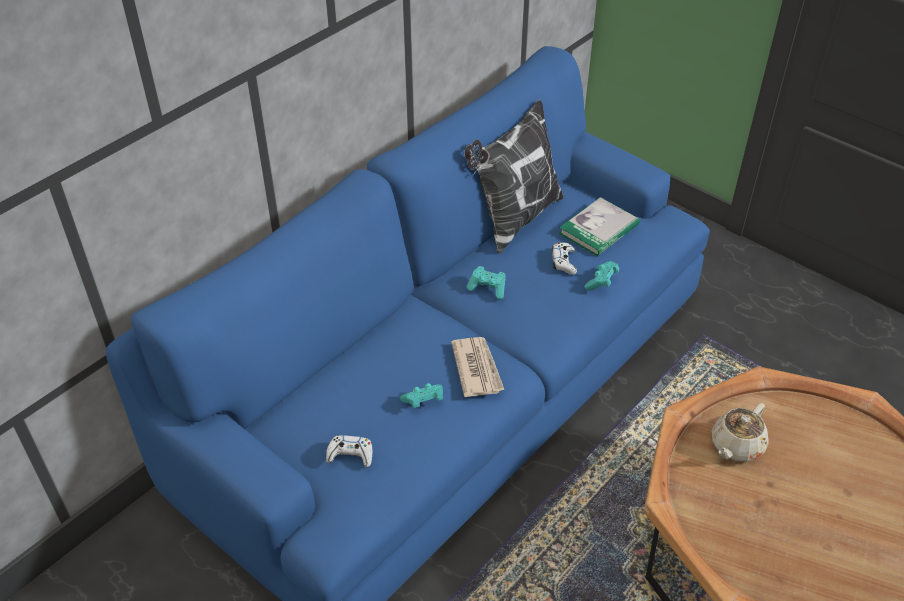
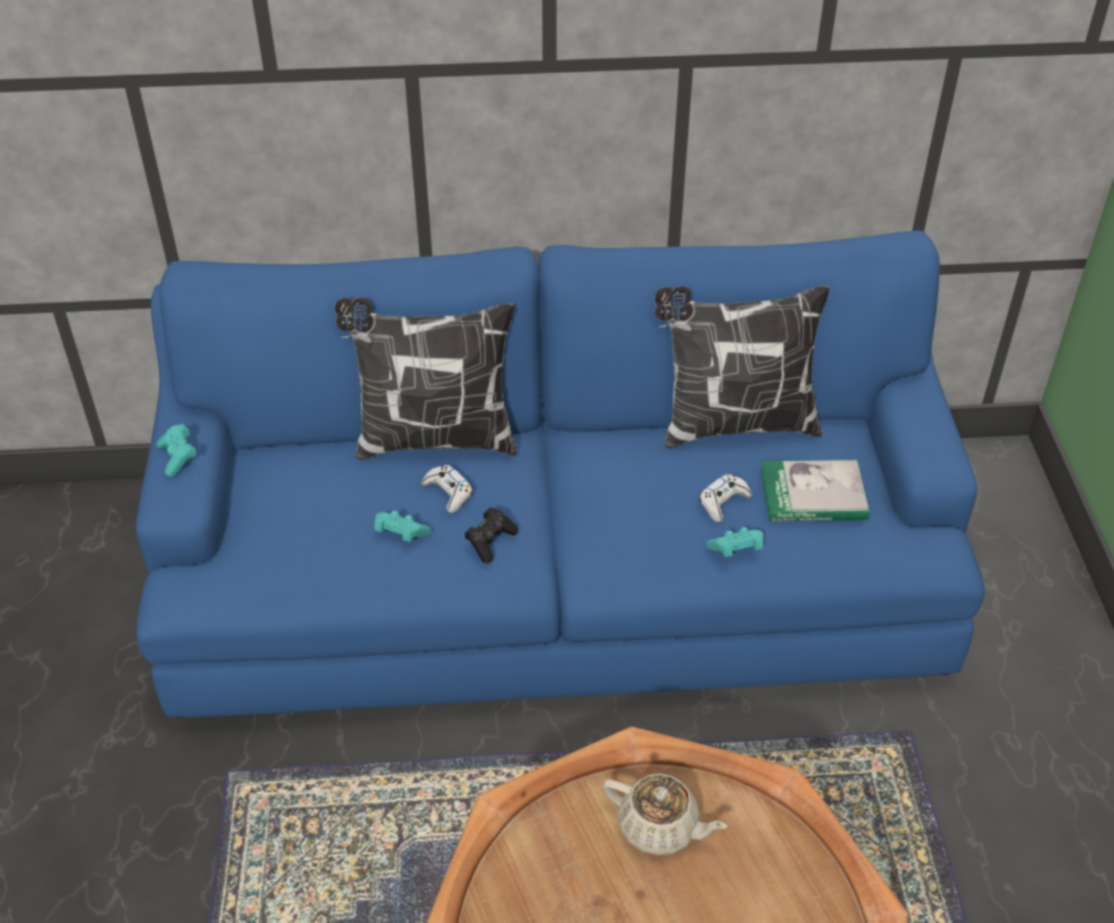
camera: 45 degrees right, 0 degrees up
white game controller [326,435,372,467] -> white game controller moved to [422,465,472,513]
newspaper [451,337,504,397] -> black game controller [465,507,518,563]
turquoise game controller [467,266,505,299] -> turquoise game controller moved to [157,424,197,477]
beige teapot [712,403,769,462] -> beige teapot turned 150 degrees counterclockwise [603,774,727,856]
none -> pillow [335,297,518,460]

